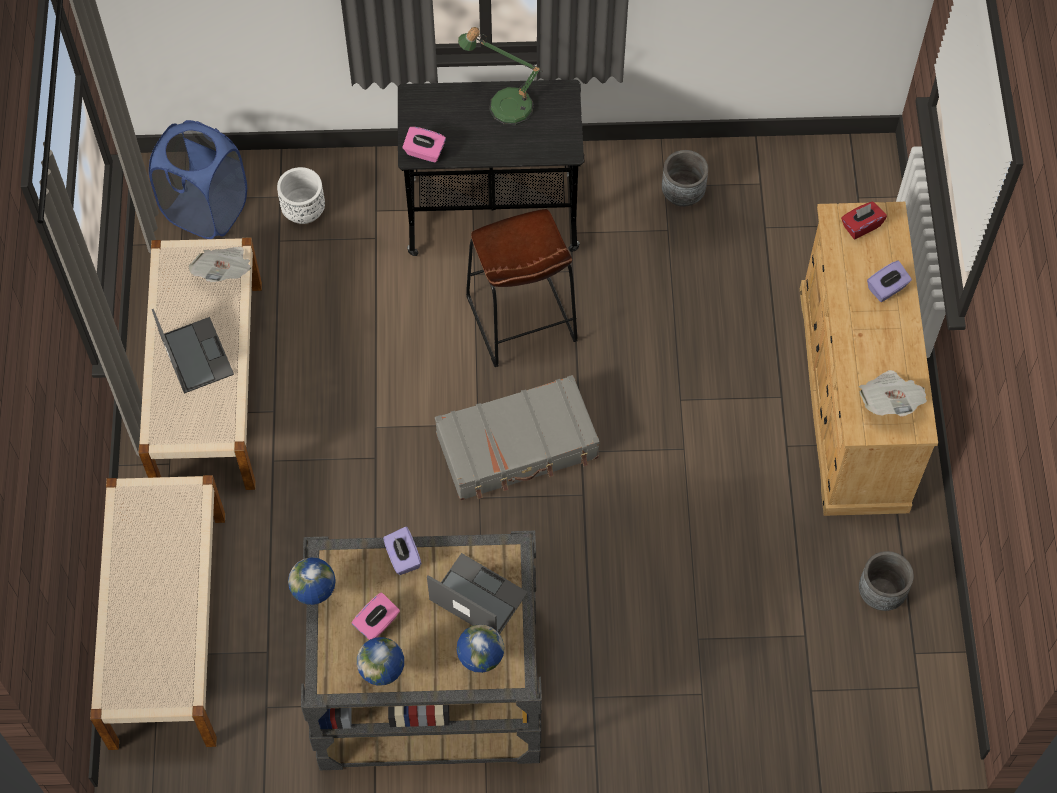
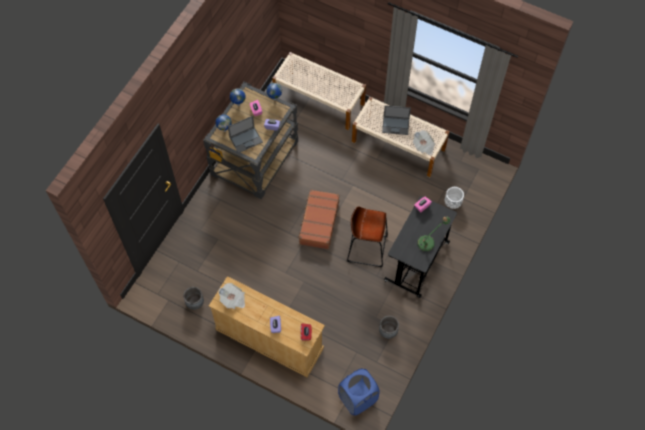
camera: 120 degrees right, 0 degrees up
blue laundry basket [149,120,247,239] -> blue laundry basket moved to [338,368,380,416]
grey suitcase [435,375,600,501] -> brown suitcase [298,189,340,250]

